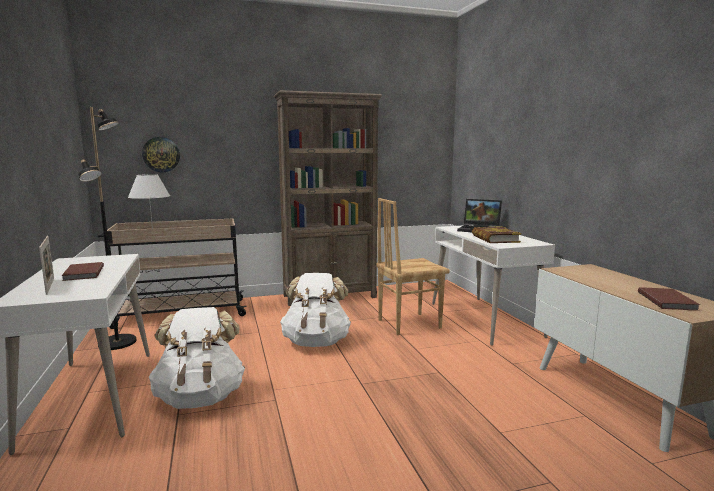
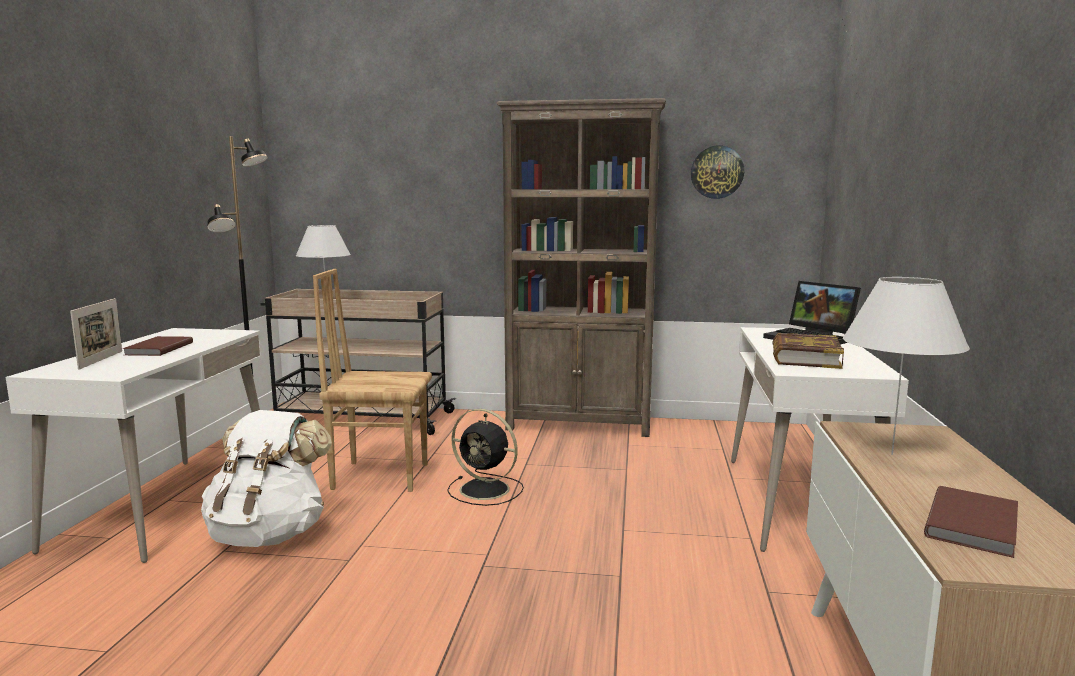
camera: 25 degrees right, 0 degrees up
wall clock [142,137,180,172] -> wall clock moved to [691,145,744,199]
white backpack [280,273,351,347] -> black fan [447,409,524,506]
brown chair [376,198,450,335] -> brown chair moved to [313,269,432,492]
none -> white table lamp [843,277,970,455]

